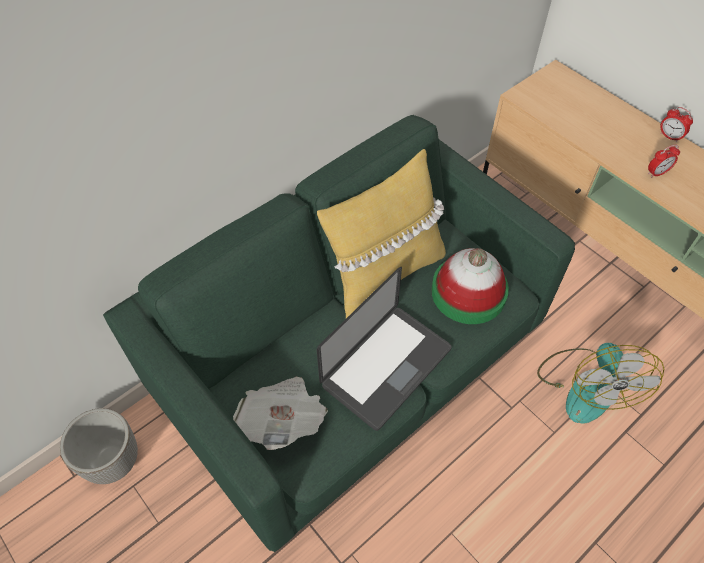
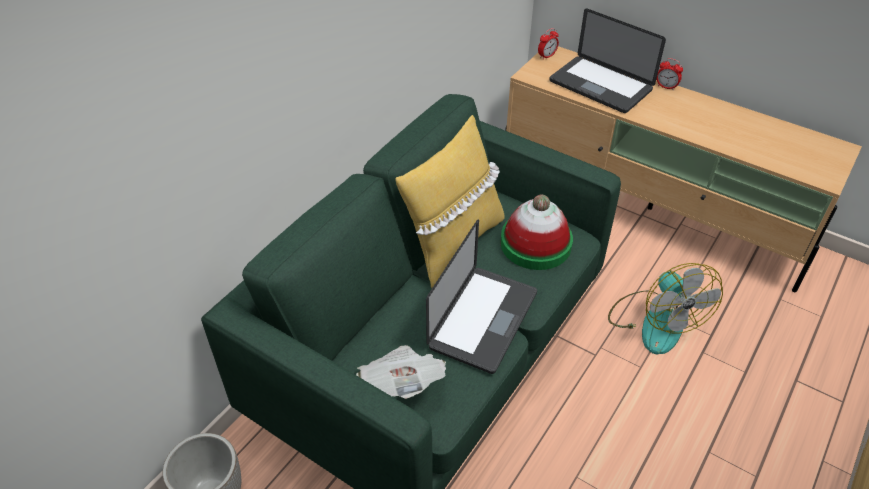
camera: 15 degrees left, 10 degrees down
alarm clock [648,144,680,178] -> alarm clock moved to [538,28,559,60]
none -> laptop [550,8,666,113]

